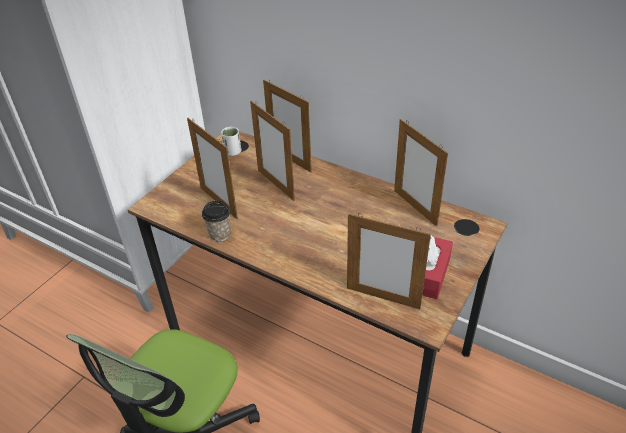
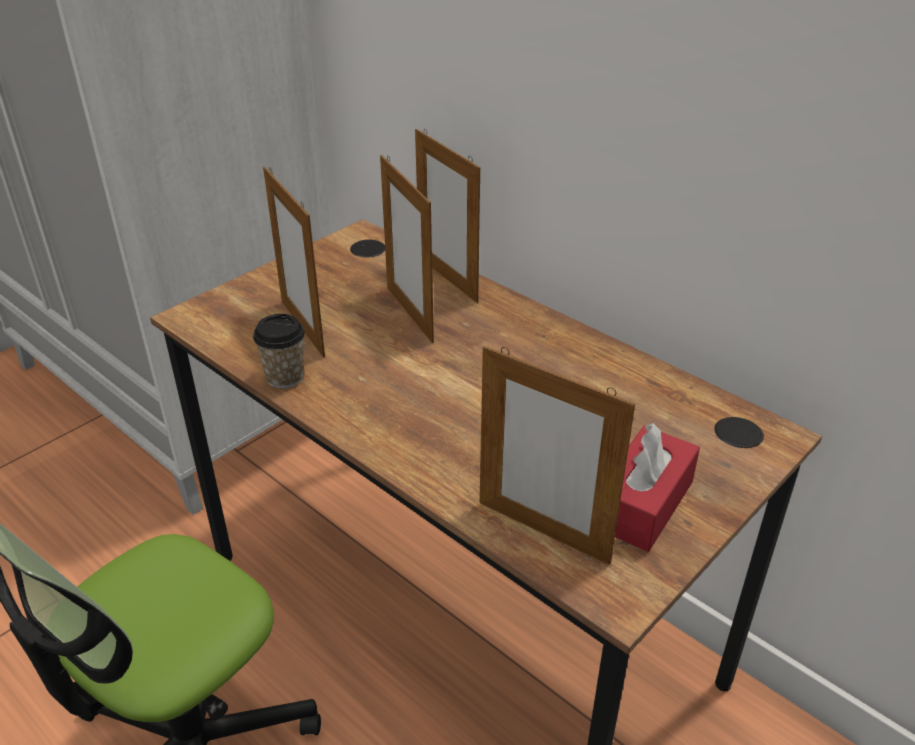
camera: 10 degrees right, 5 degrees down
white cup [221,127,241,156] -> none
picture frame [394,119,448,227] -> none

